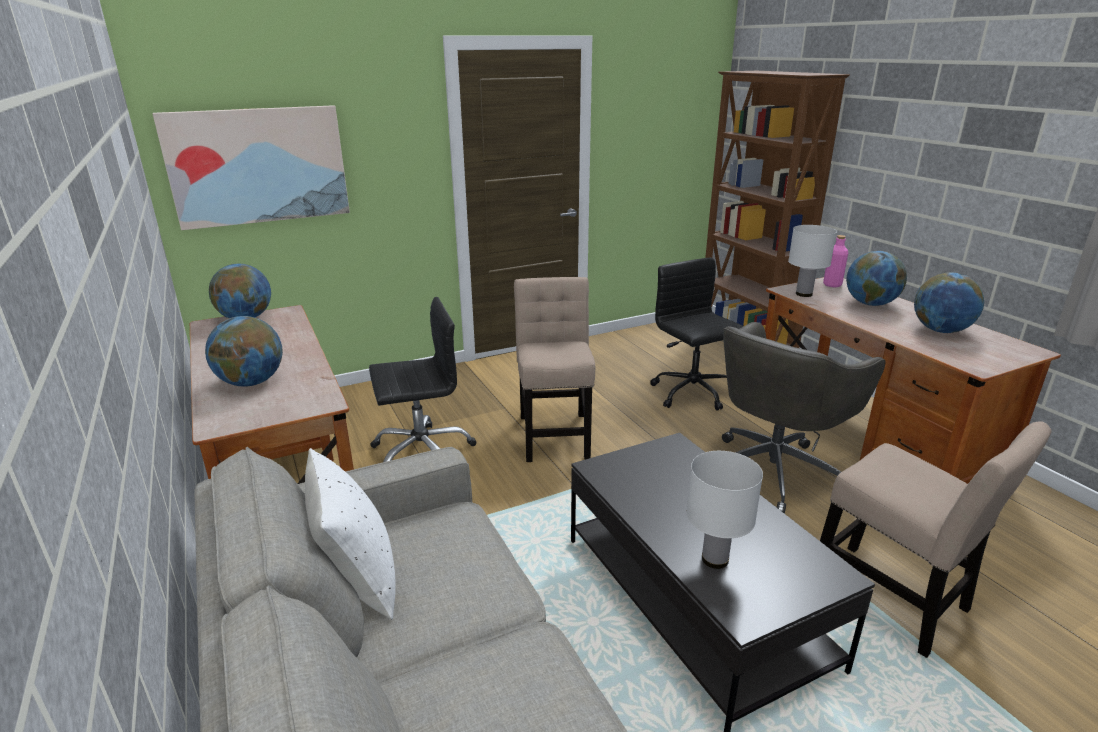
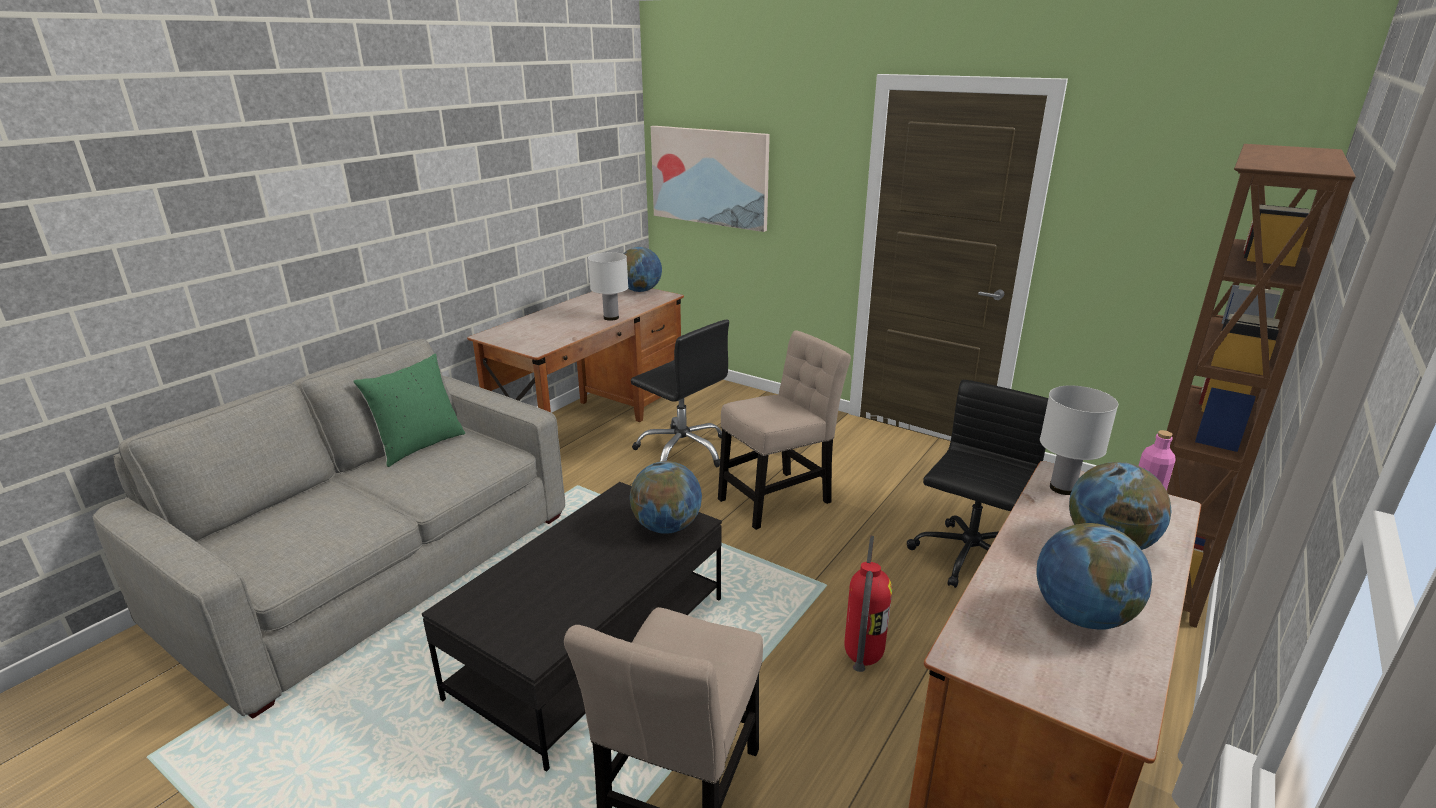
camera: 60 degrees right, 0 degrees up
globe [205,316,283,386] -> globe moved to [630,461,702,534]
white pillow [305,448,396,620] -> green pillow [353,354,465,467]
white table lamp [687,451,763,569] -> white table lamp moved to [588,252,628,321]
grey office chair [722,322,886,514] -> fire extinguisher [844,536,892,672]

